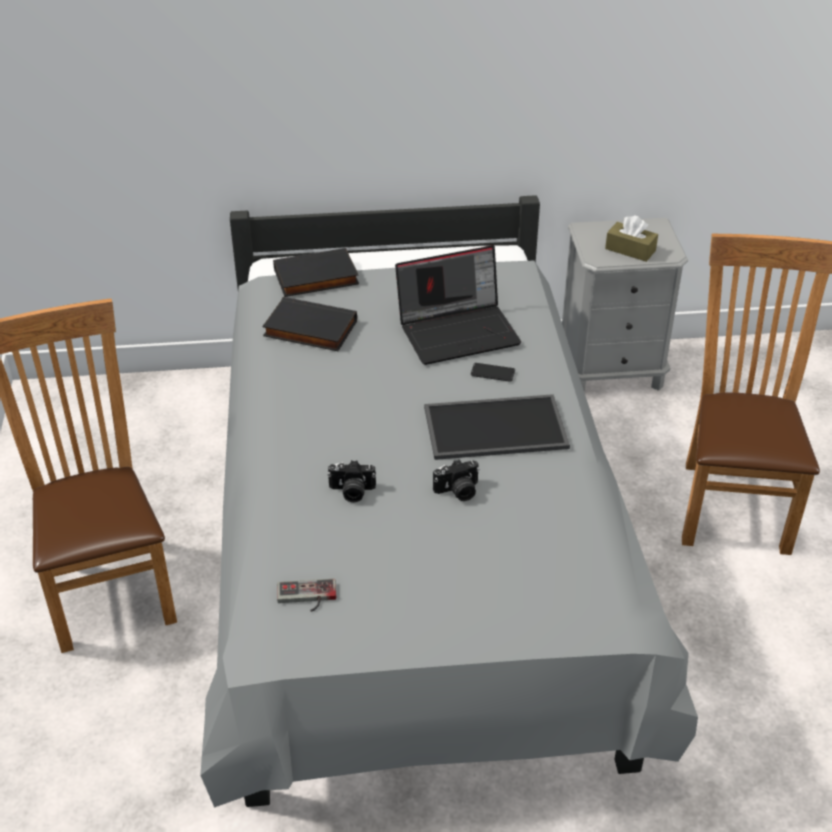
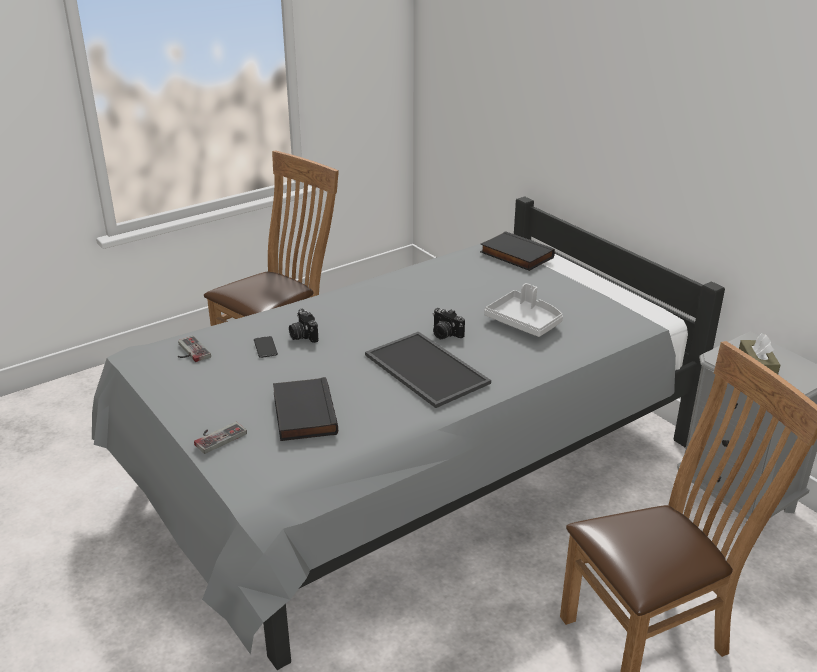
camera: 60 degrees right, 10 degrees down
black book [262,297,357,351] -> black book moved to [273,377,338,441]
laptop [395,245,521,365] -> grey tray [484,283,563,337]
camera [433,459,480,501] -> camera moved to [433,308,465,339]
phone [471,363,515,382] -> phone moved to [254,336,278,358]
none -> game controller [194,422,247,454]

